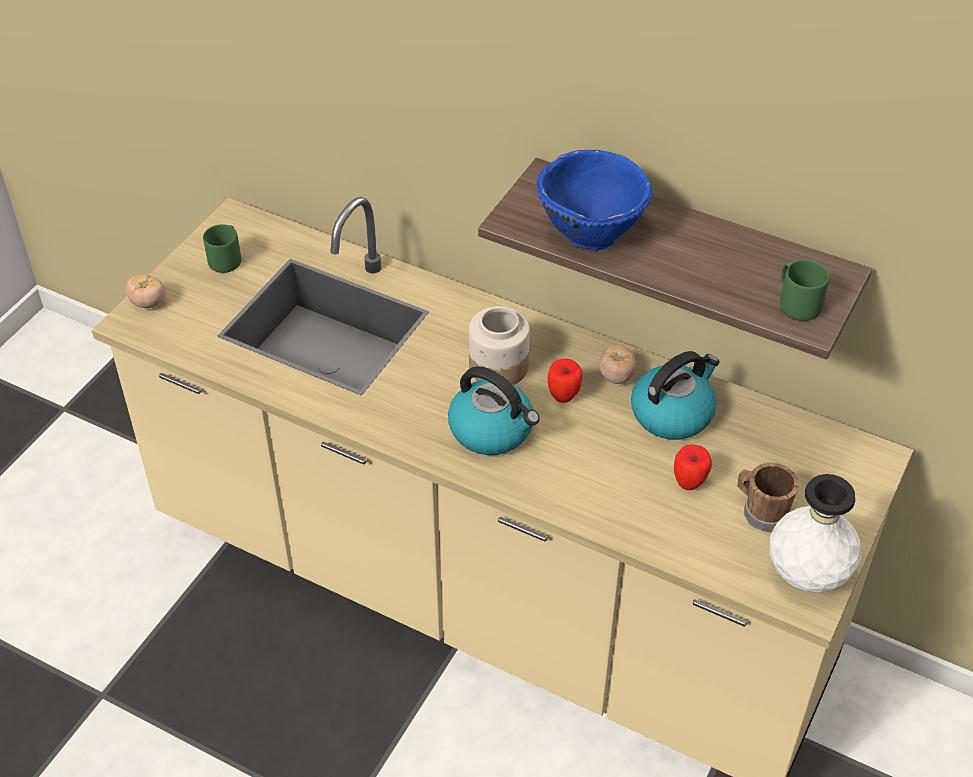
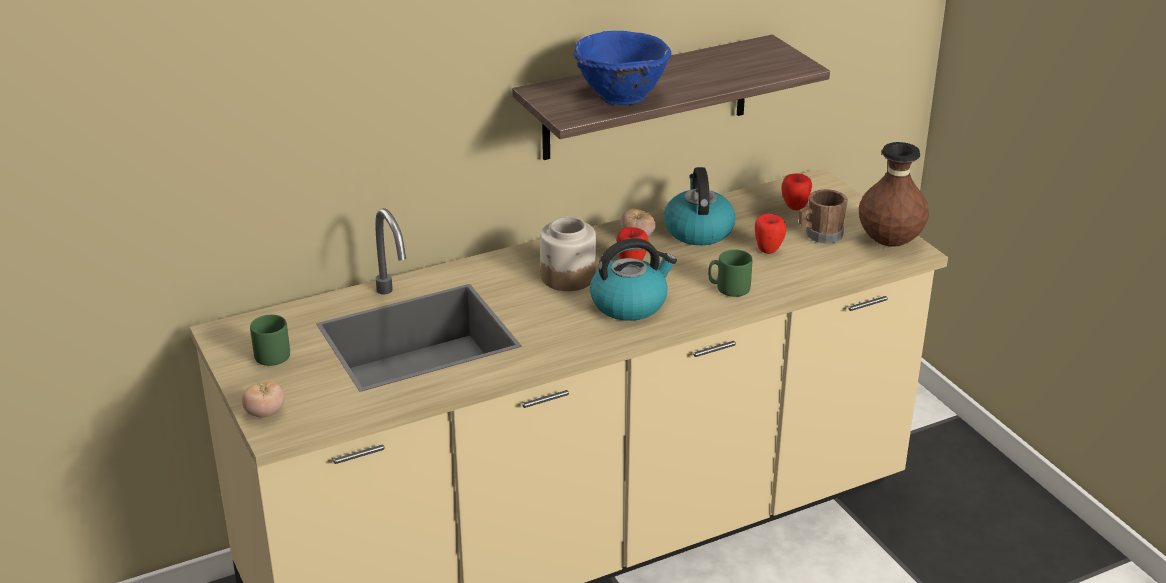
camera: 55 degrees left, 15 degrees down
white vase [770,474,861,593] -> brown vase [859,142,929,247]
green mug [780,260,830,321] -> green mug moved to [708,249,753,297]
none -> apple [781,174,812,211]

